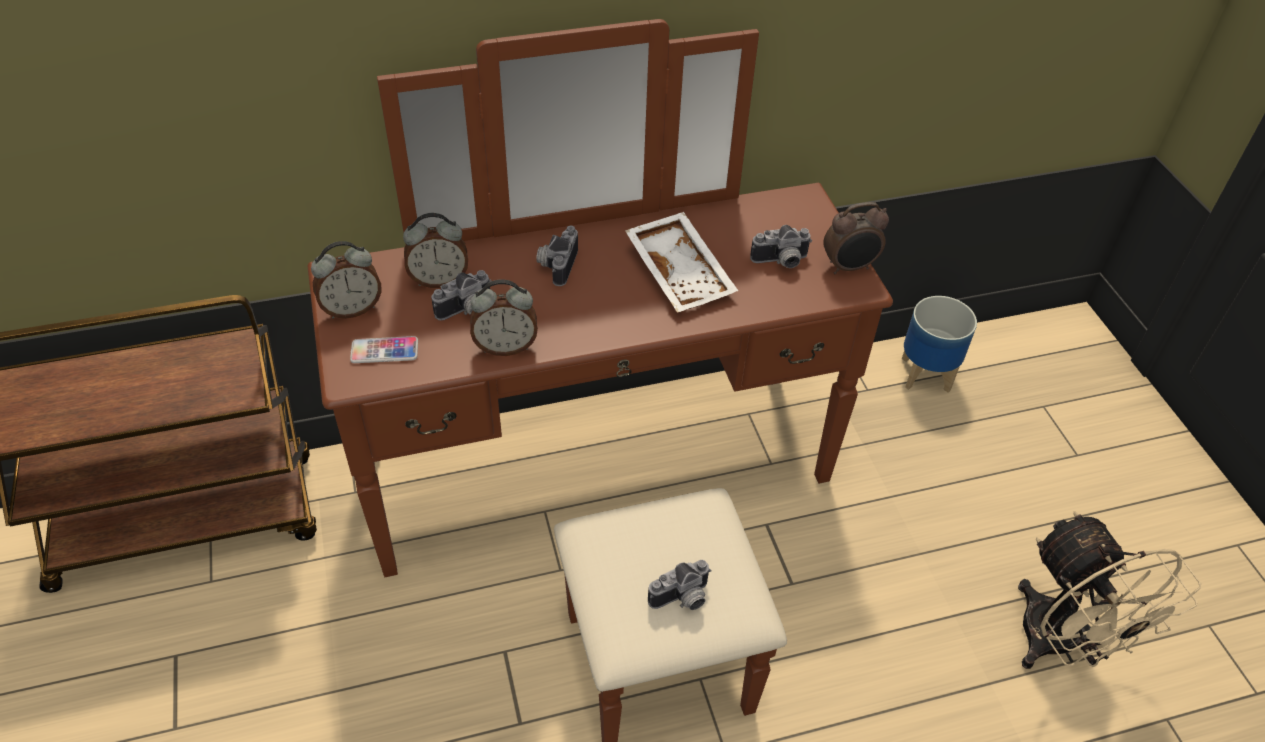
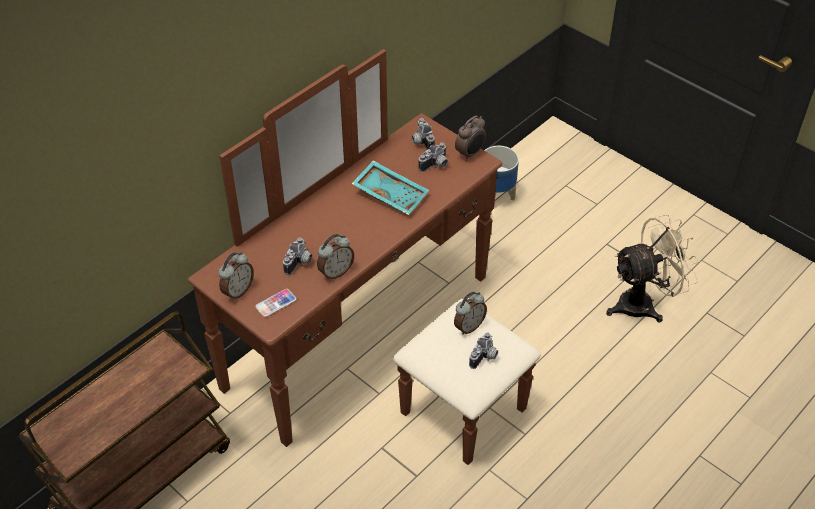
camera: 30 degrees left, 0 degrees up
alarm clock [403,213,468,288] -> alarm clock moved to [454,292,487,335]
camera [536,226,578,286] -> camera moved to [412,118,435,150]
white tray [625,212,738,313] -> turquoise tray [352,160,429,215]
beige fan [1018,511,1201,669] -> beige fan turned 60 degrees counterclockwise [606,214,700,323]

